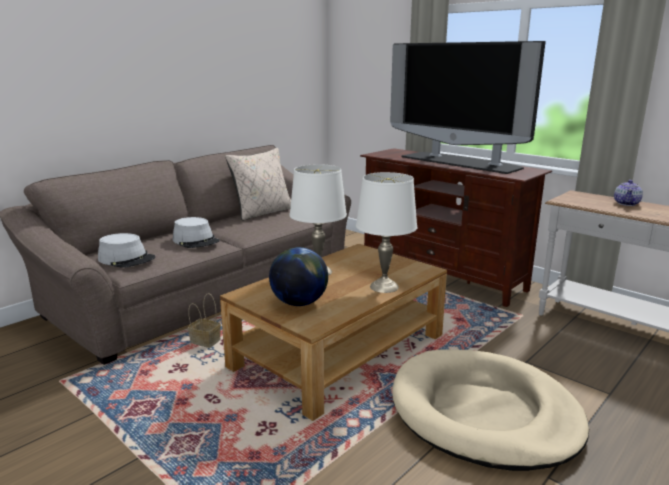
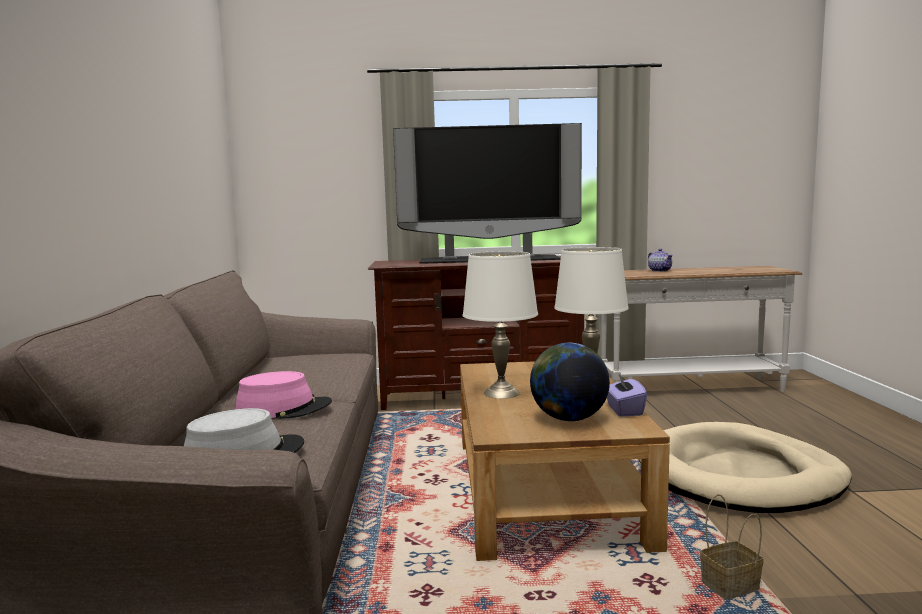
camera: 45 degrees left, 10 degrees down
grey hat [173,217,220,248] -> pink hat [235,371,332,419]
basket [188,293,221,348] -> basket moved to [700,494,763,600]
beige pillow [225,148,291,221] -> none
none -> purple tissue box [607,373,647,416]

